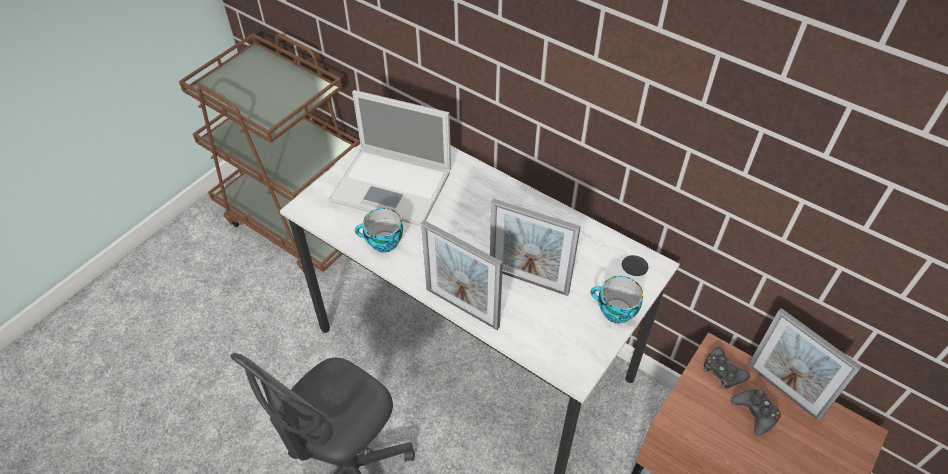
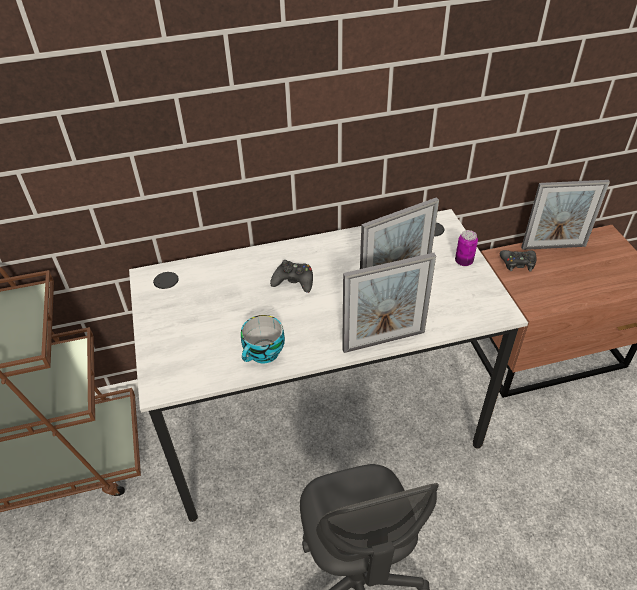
camera: 50 degrees left, 5 degrees down
laptop [329,90,451,226] -> none
cup [591,276,643,323] -> can [455,230,478,266]
black game controller [731,389,781,436] -> black game controller moved to [270,260,313,293]

